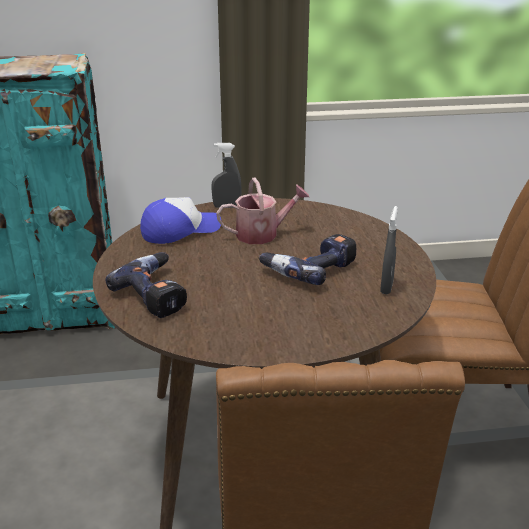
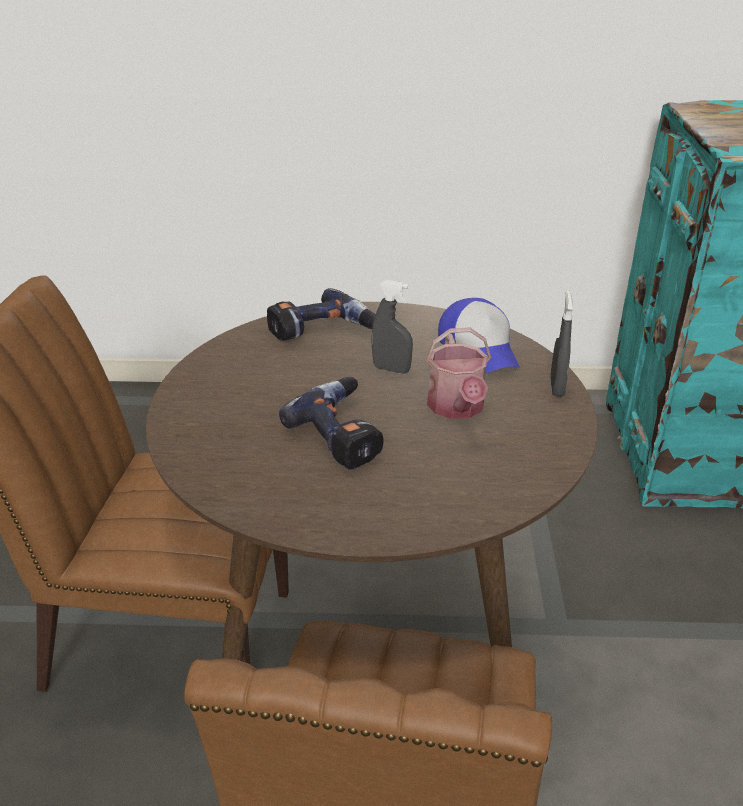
camera: 100 degrees right, 5 degrees up
grey spray bottle [380,206,398,294] -> grey spray bottle moved to [372,279,413,374]

